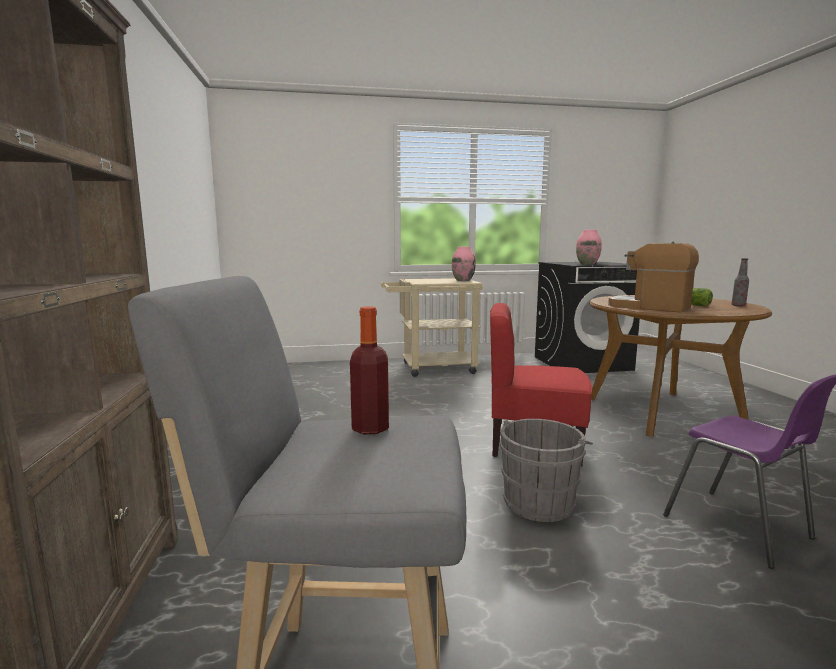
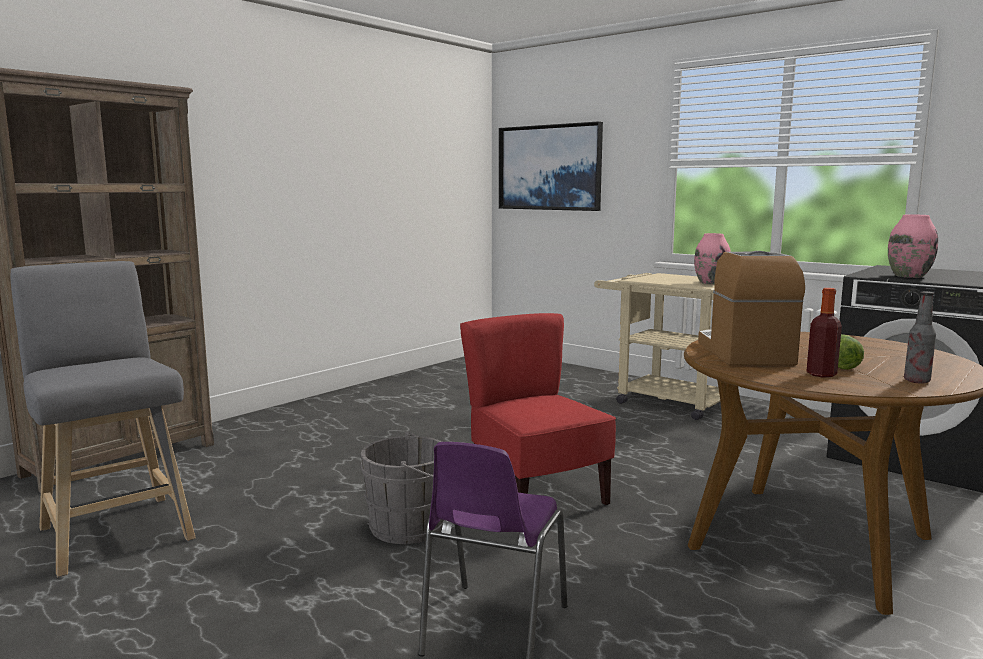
camera: 50 degrees right, 0 degrees up
bottle [350,306,389,434] -> bottle moved to [807,288,842,377]
none -> picture [499,121,603,211]

